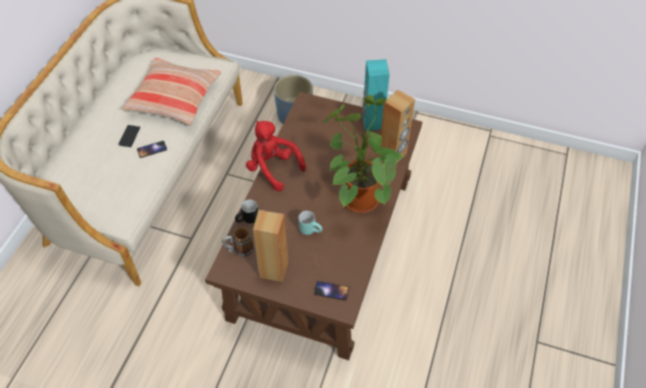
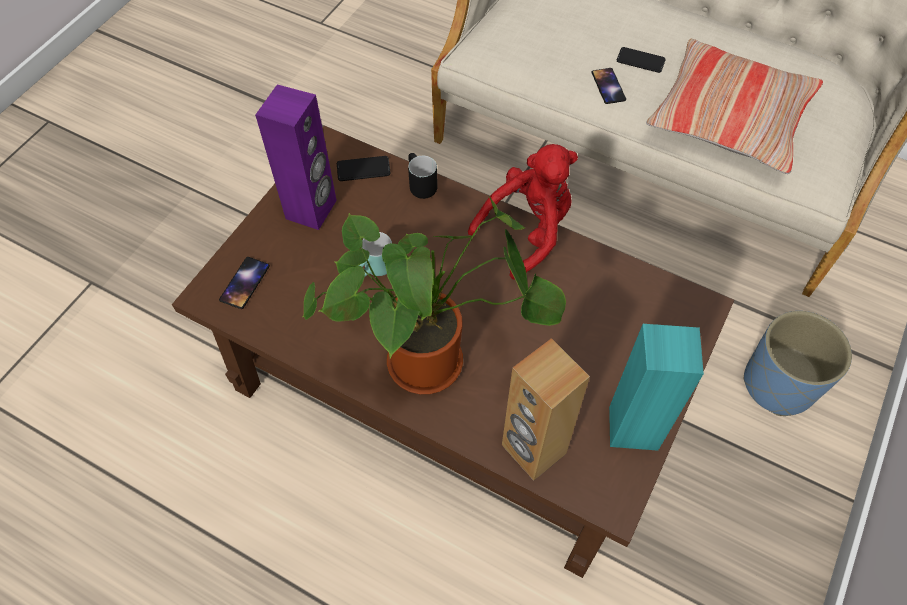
camera: 100 degrees right, 5 degrees up
mug [222,227,254,257] -> phone [337,156,391,181]
brown speaker [253,210,288,282] -> purple speaker [255,84,337,230]

